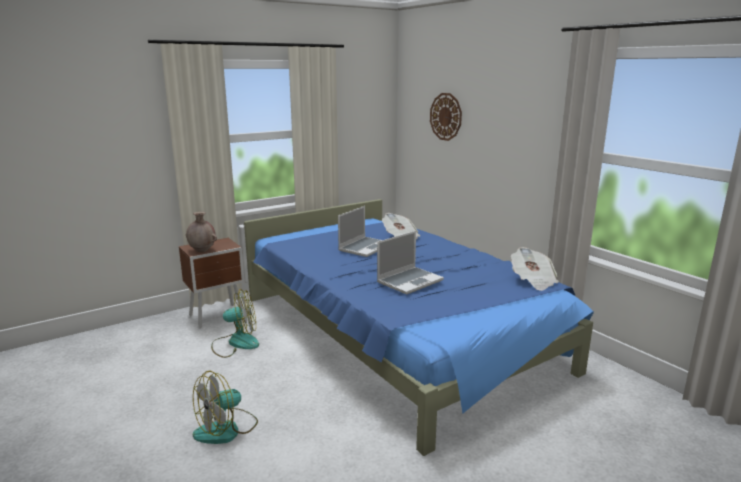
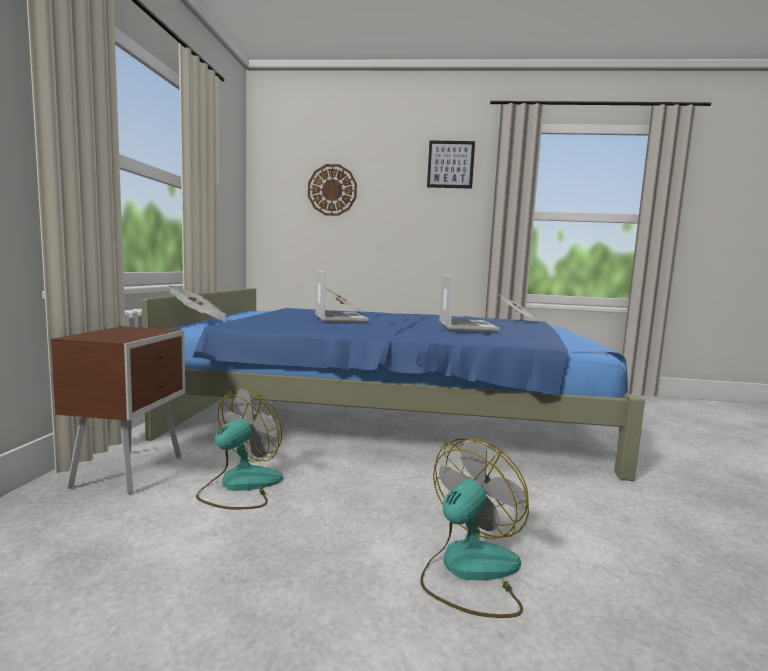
camera: 50 degrees left, 10 degrees down
brown vase [186,212,217,252] -> none
fan [193,371,258,444] -> fan turned 135 degrees counterclockwise [420,439,529,618]
none -> newspaper [169,285,226,321]
none -> picture [427,141,475,189]

